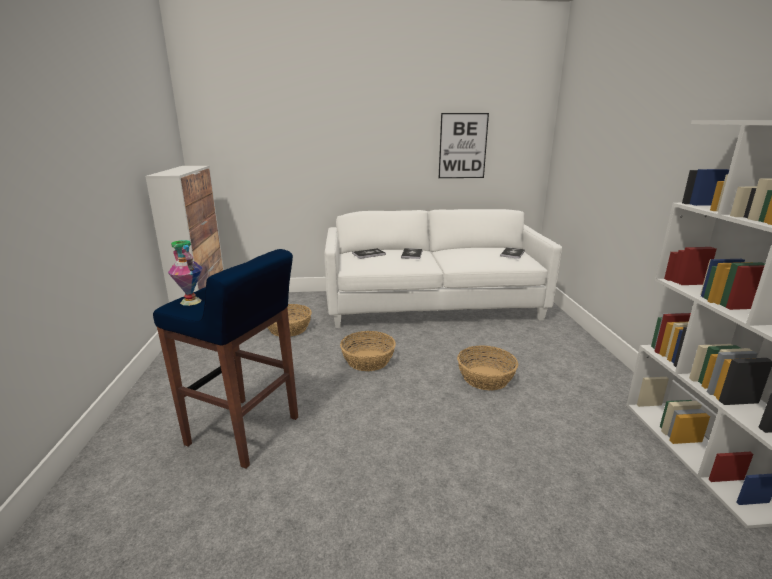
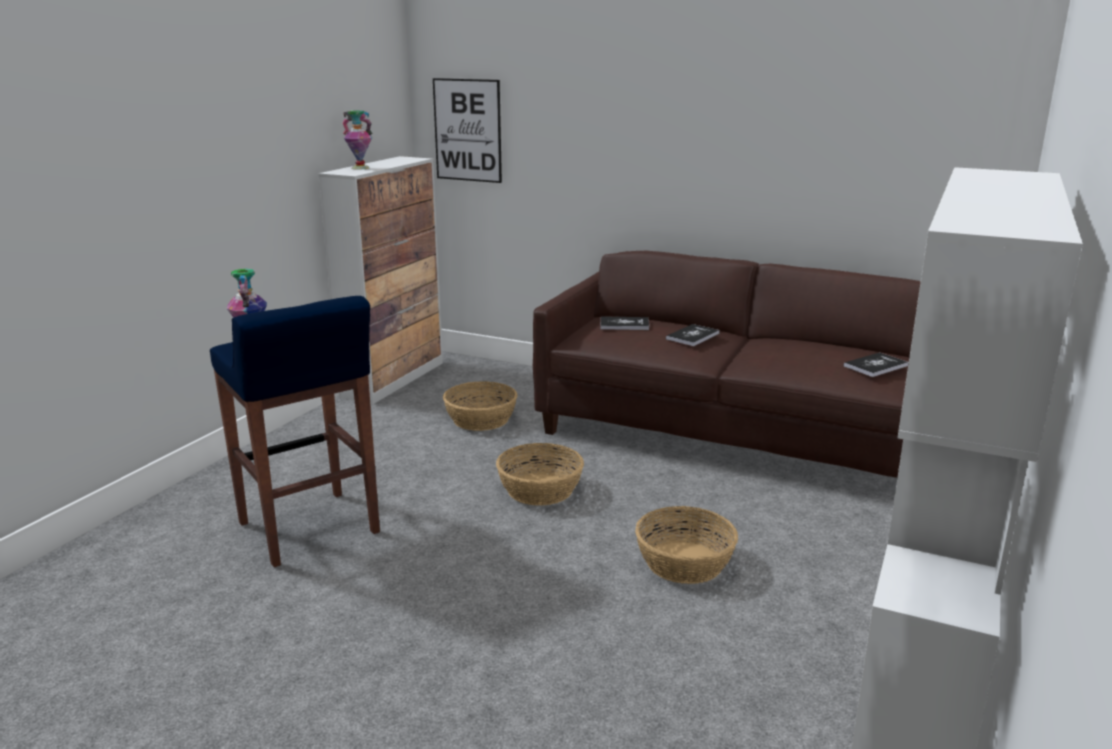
camera: 30 degrees right, 0 degrees up
white sofa [325,209,562,328] -> brown sofa [533,251,921,478]
picture [439,113,489,178] -> picture moved to [433,78,502,183]
none -> vase [342,110,372,170]

